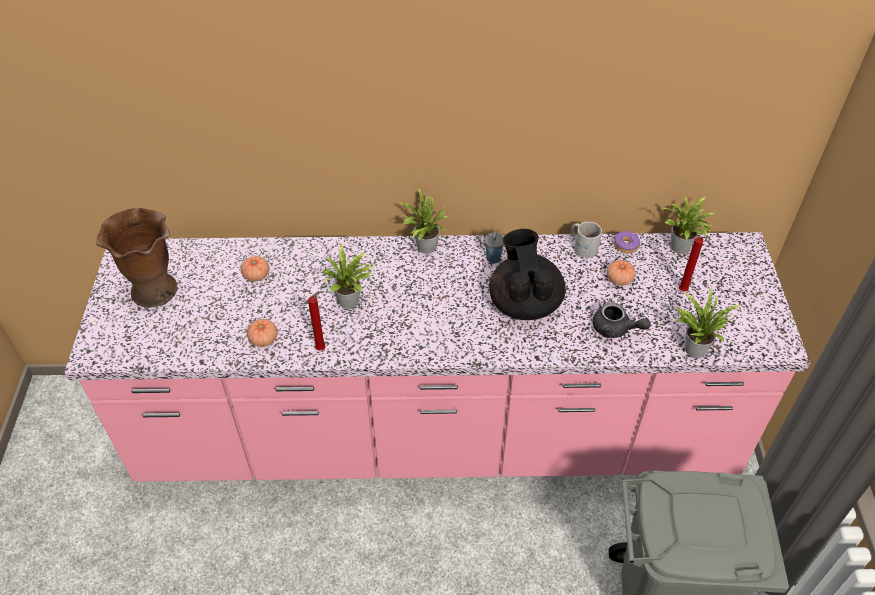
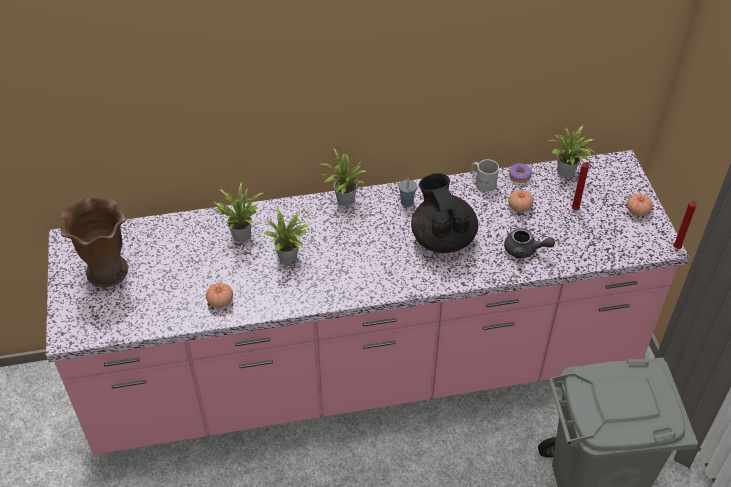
camera: 10 degrees left, 0 degrees up
tomato [241,256,270,281] -> tomato moved to [627,194,653,216]
red candle [308,292,325,351] -> red candle moved to [673,196,702,249]
potted plant [675,287,741,358] -> potted plant moved to [213,181,264,242]

